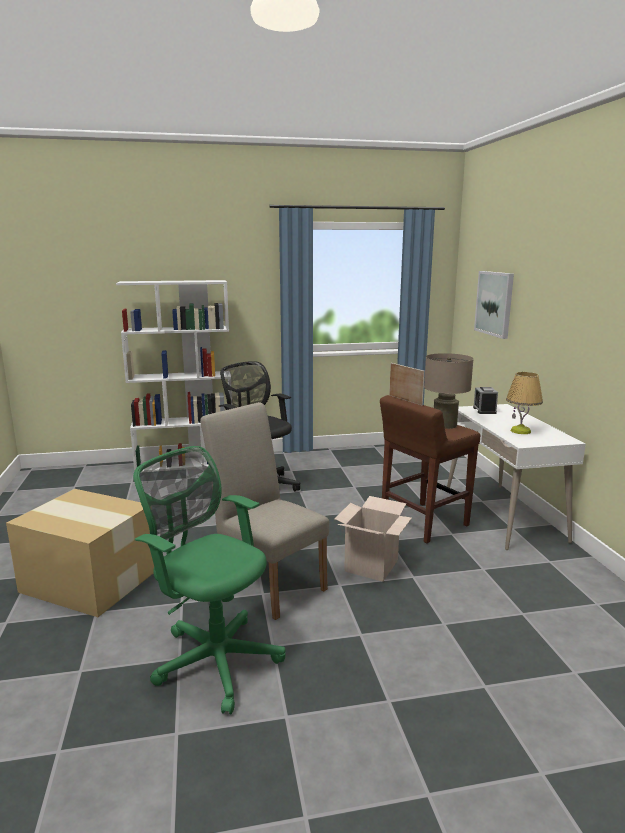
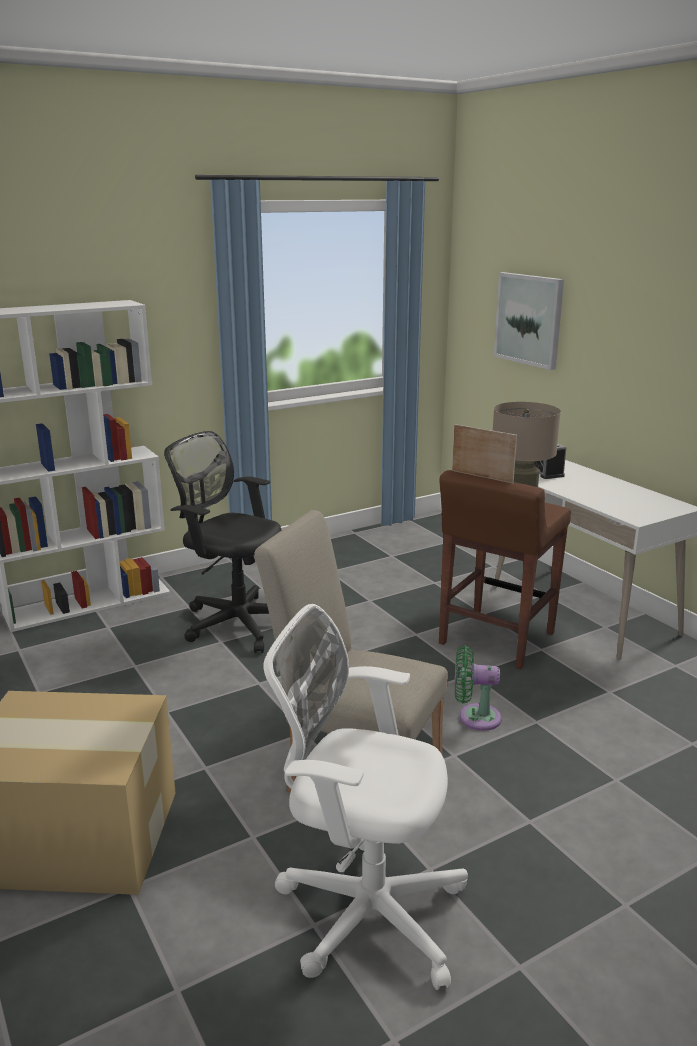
camera: 20 degrees left, 5 degrees up
green office chair [133,446,285,714] -> white office chair [263,604,468,990]
cardboard box [334,496,412,582] -> green fan [455,645,502,731]
table lamp [506,372,543,434] -> none

